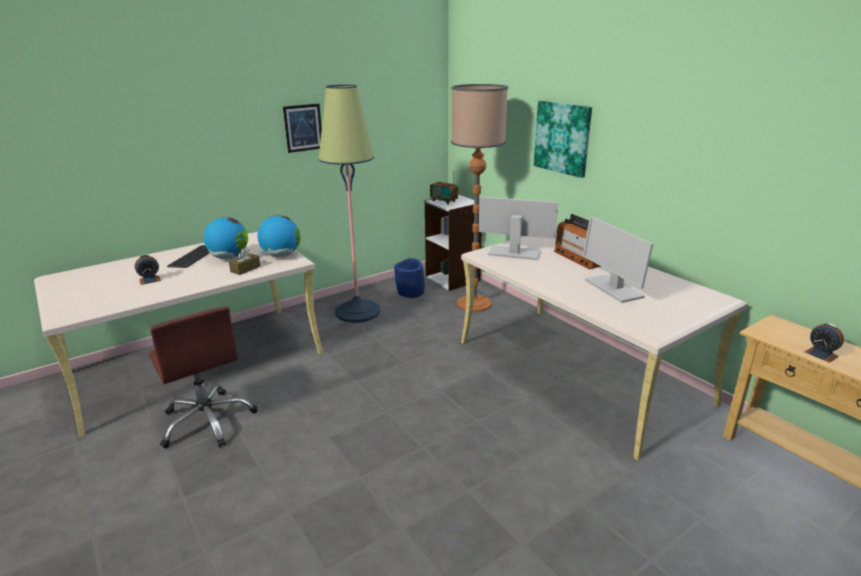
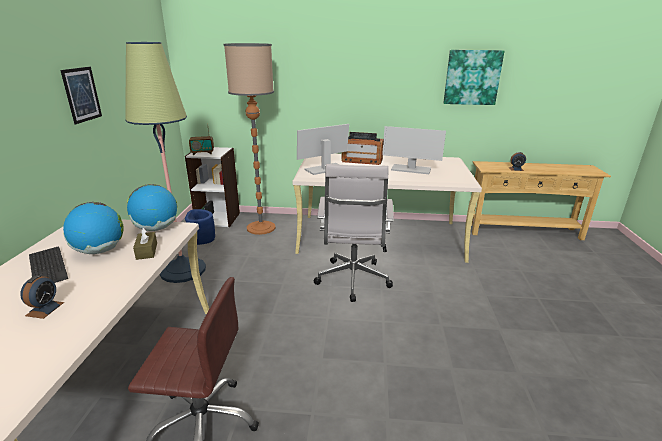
camera: 50 degrees left, 0 degrees up
picture [534,101,592,178] -> picture moved to [443,50,504,105]
none -> white office chair [314,164,394,302]

